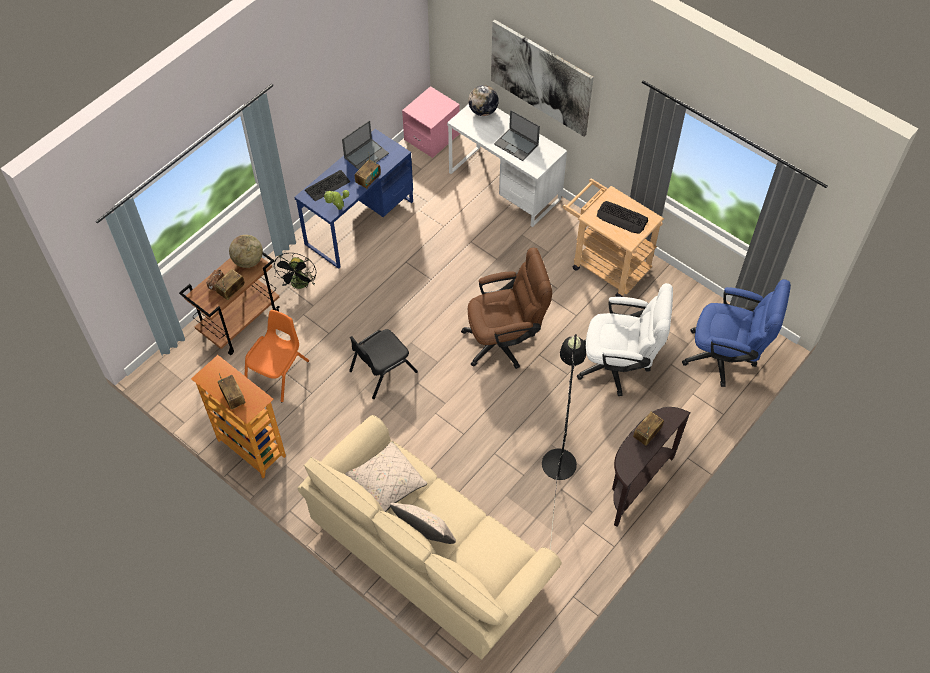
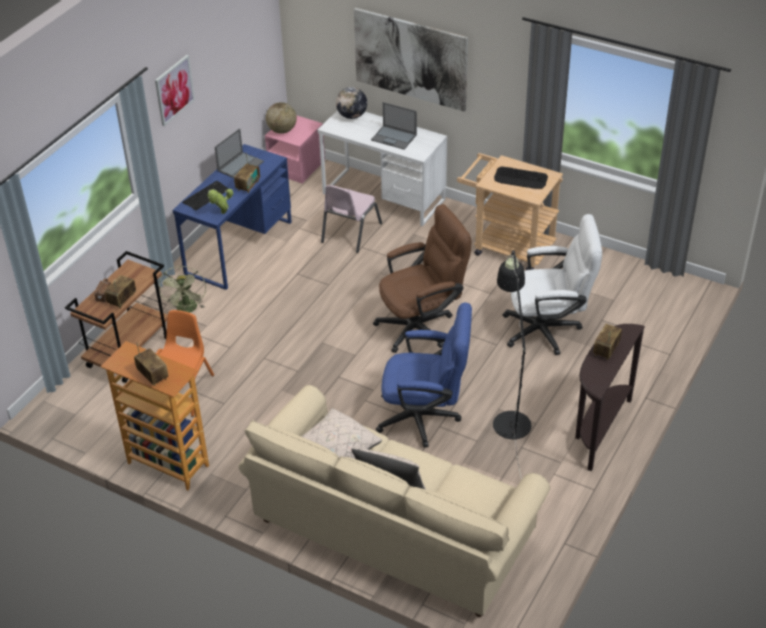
camera: 10 degrees left, 15 degrees down
globe [229,235,263,268] -> globe moved to [266,102,297,134]
black fan [273,253,316,289] -> green fan [159,266,206,313]
black chair [349,329,418,399] -> none
blue office chair [682,279,791,387] -> blue office chair moved to [376,302,472,448]
none -> picture [155,55,195,126]
none -> pink chair [321,185,382,253]

